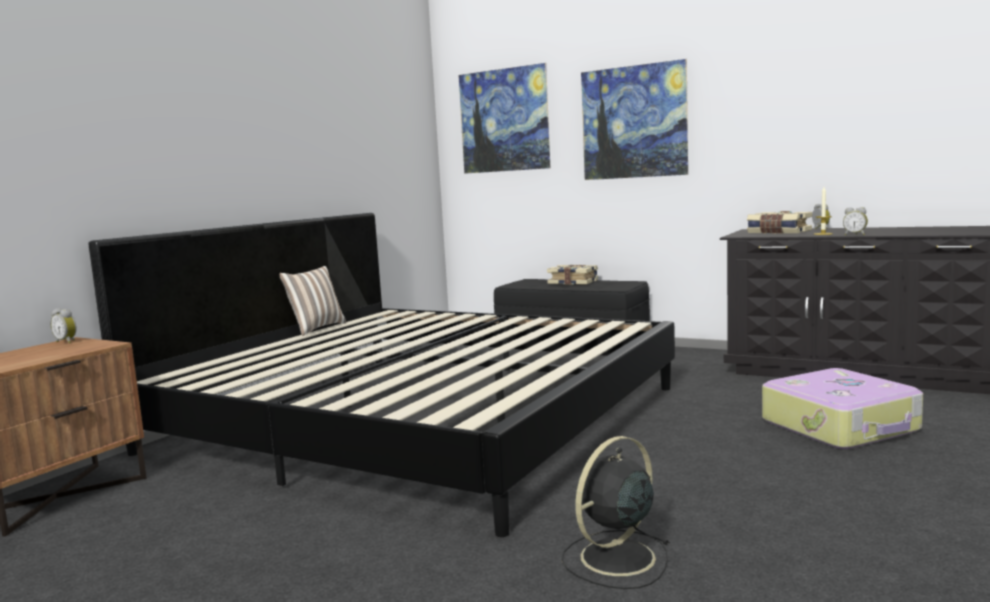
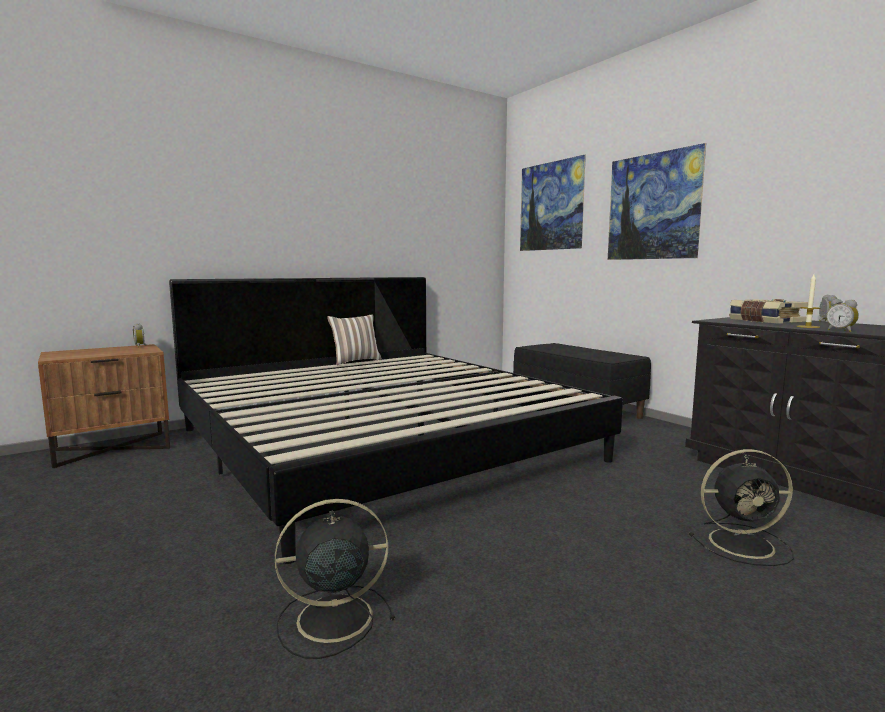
camera: 25 degrees right, 0 degrees up
book [547,264,598,285] -> none
suitcase [762,368,923,449] -> black fan [689,449,794,566]

